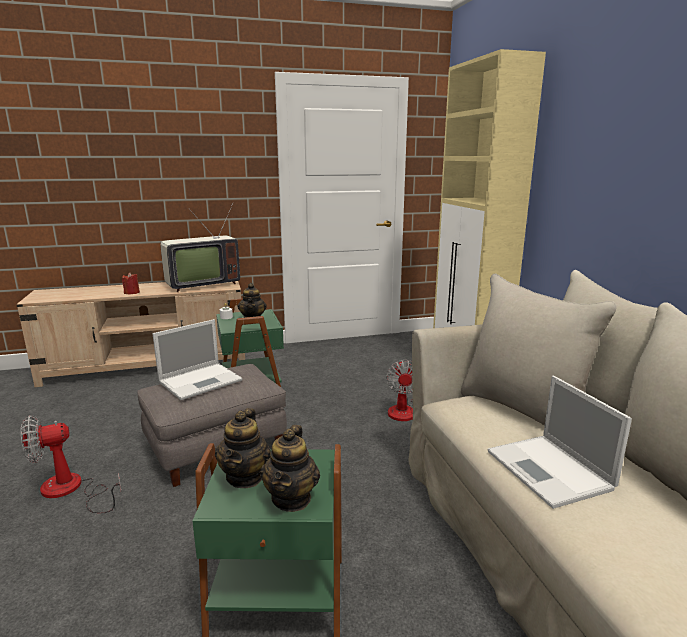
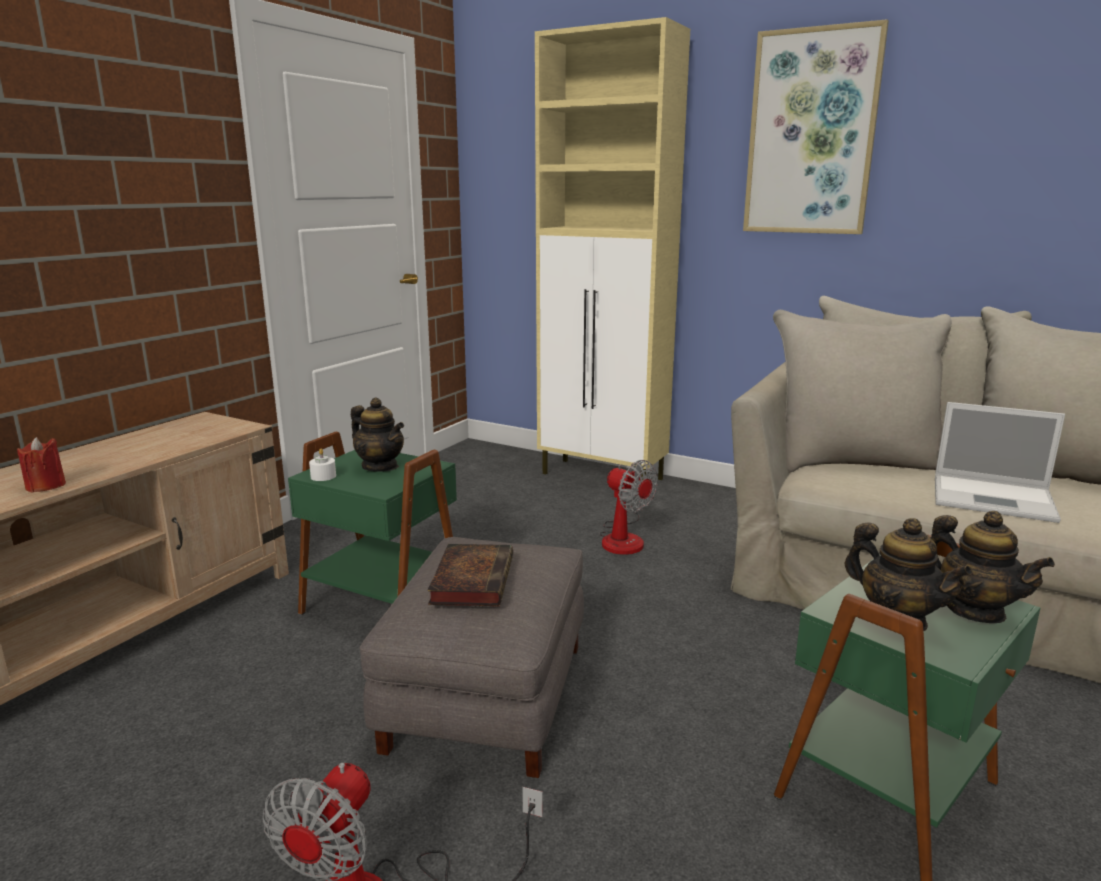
camera: 45 degrees left, 0 degrees up
laptop [153,319,242,400] -> book [428,544,513,606]
television [160,204,240,292] -> none
none -> picture [743,19,889,234]

